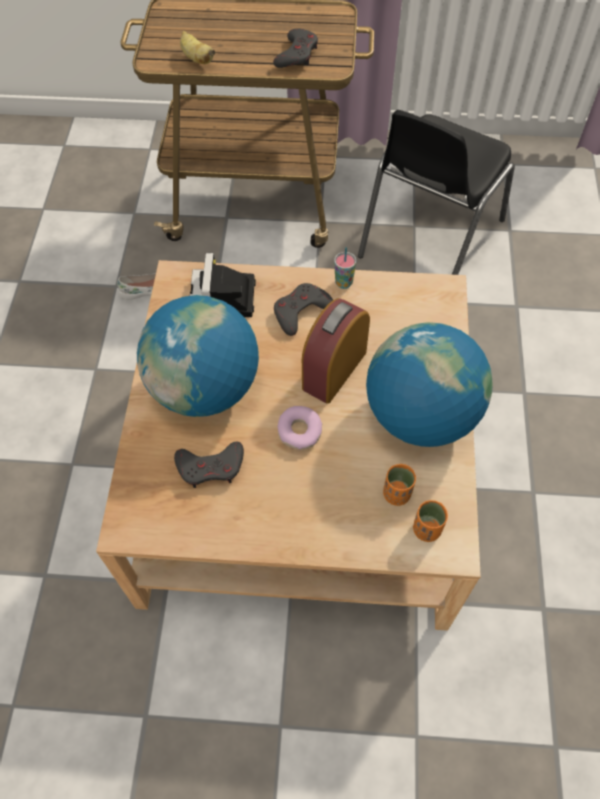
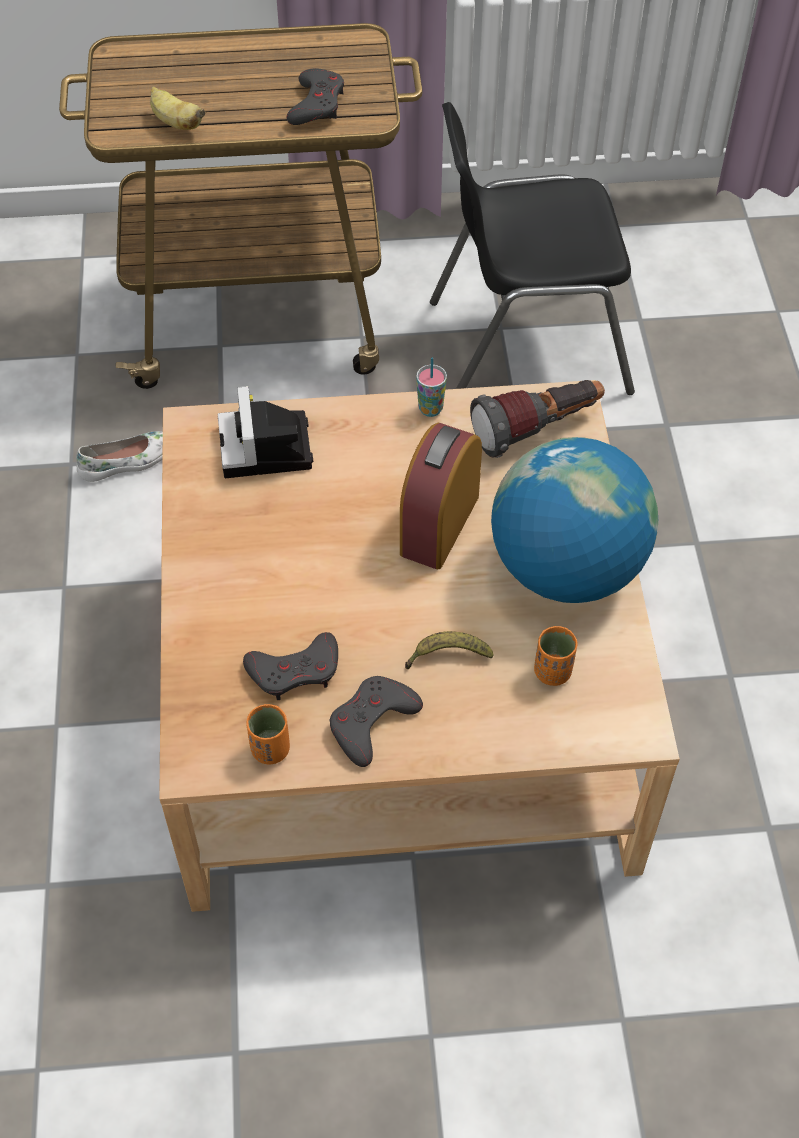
camera: 10 degrees left, 5 degrees down
globe [137,295,259,417] -> none
grey game controller [274,283,333,336] -> grey game controller moved to [329,676,423,767]
donut [278,406,322,450] -> none
black chair [358,110,515,275] -> black chair turned 60 degrees clockwise [430,102,635,395]
orange cup [413,500,448,542] -> orange cup moved to [246,704,290,764]
none -> banana [405,631,494,669]
none -> flashlight [470,380,605,458]

